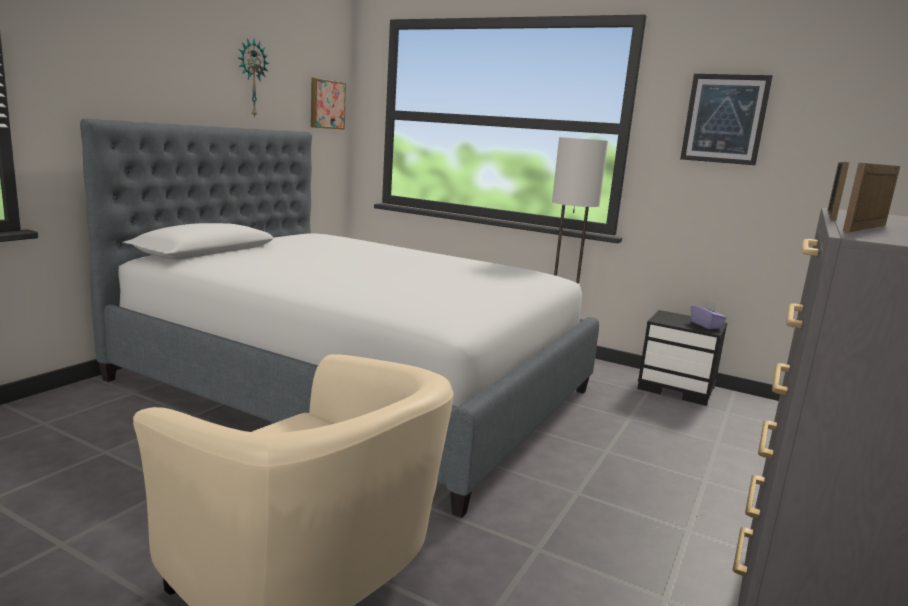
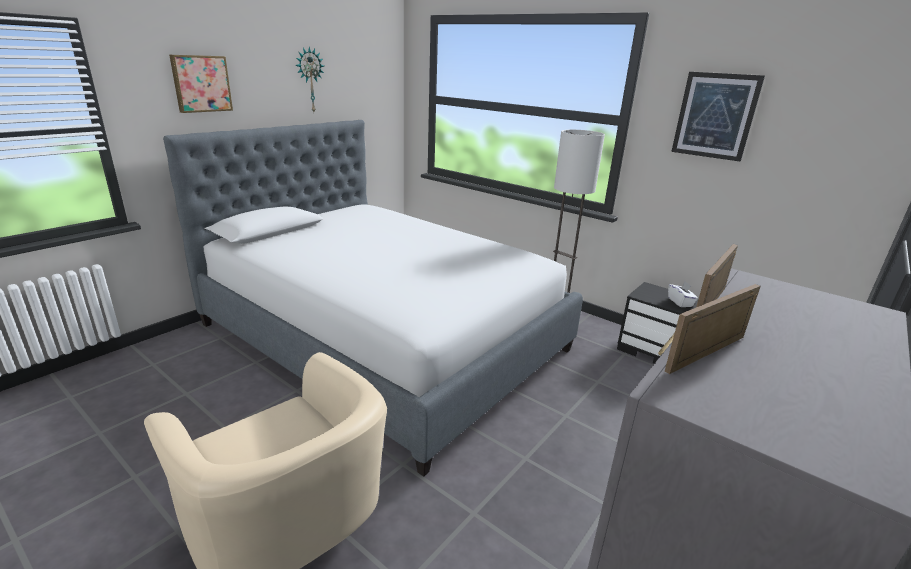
camera: 10 degrees right, 10 degrees up
picture [311,78,346,130] -> picture moved to [169,55,233,113]
purple tissue box [691,301,726,329] -> white tissue box [668,281,698,307]

